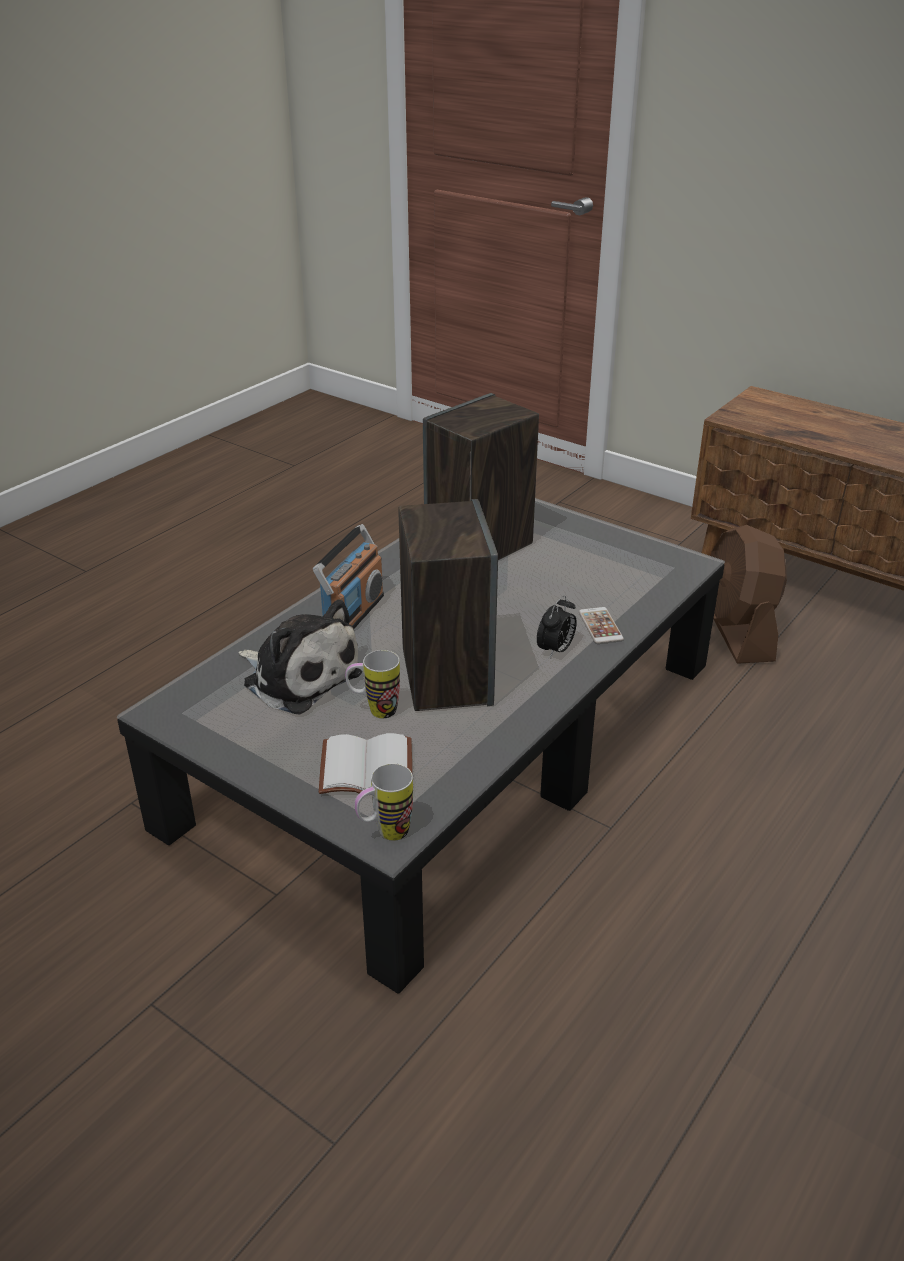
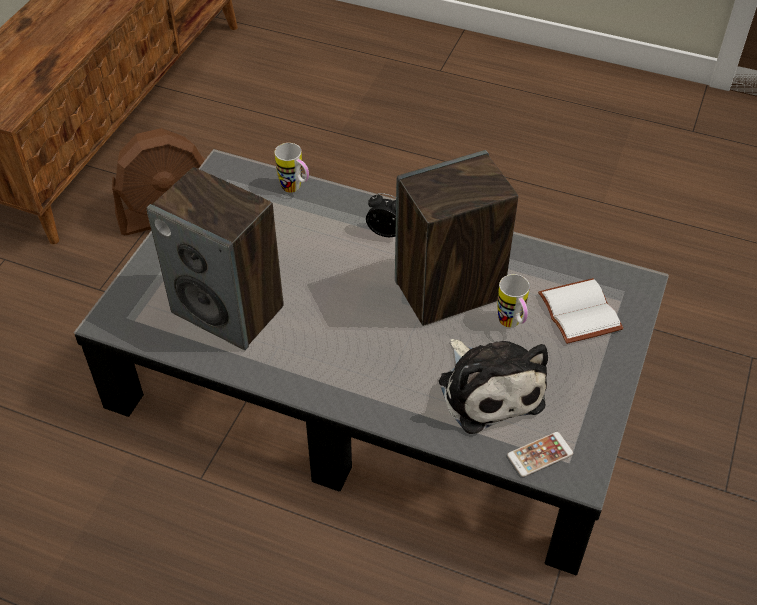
camera: 105 degrees left, 15 degrees up
plush toy [238,599,362,714] -> plush toy turned 135 degrees clockwise [439,339,548,434]
radio [313,524,384,628] -> none
mug [355,763,413,841] -> mug moved to [275,143,309,193]
phone [579,607,624,644] -> phone moved to [507,432,573,477]

